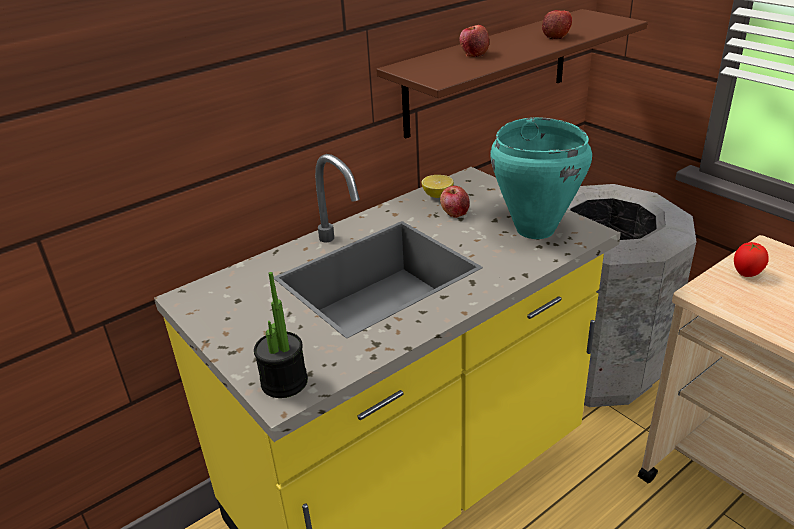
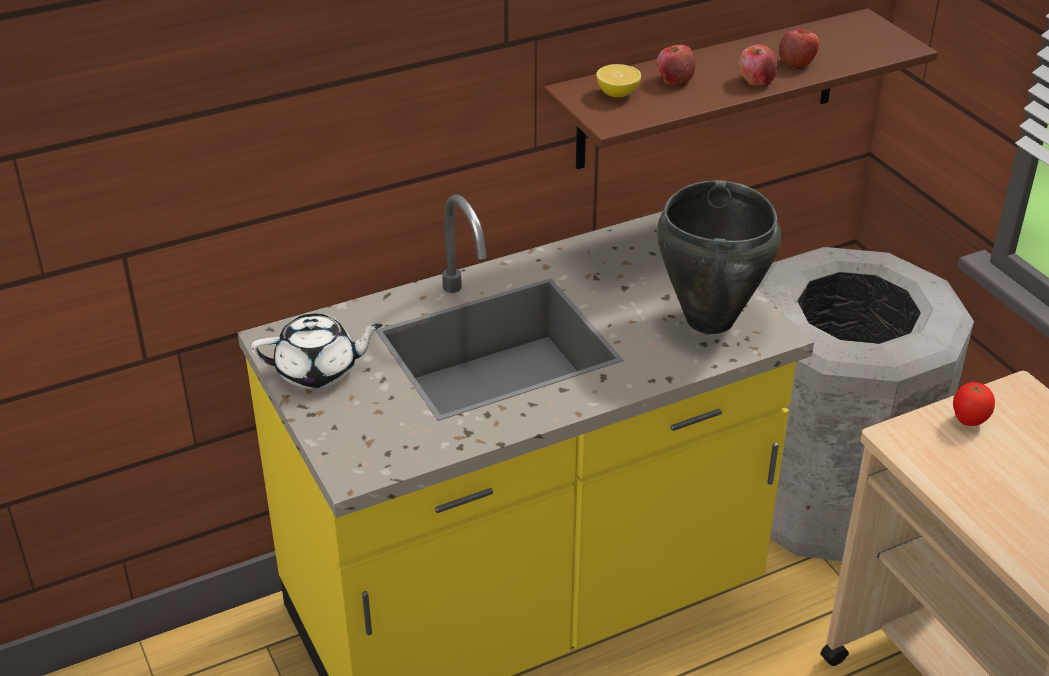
camera: 10 degrees right, 5 degrees up
potted plant [254,272,308,398] -> none
lemon [422,175,453,198] -> lemon moved to [596,64,641,97]
apple [440,186,470,218] -> apple moved to [739,44,778,87]
turquoise cooking pot [490,117,592,239] -> black cooking pot [657,180,781,334]
none -> white teapot [251,314,383,388]

